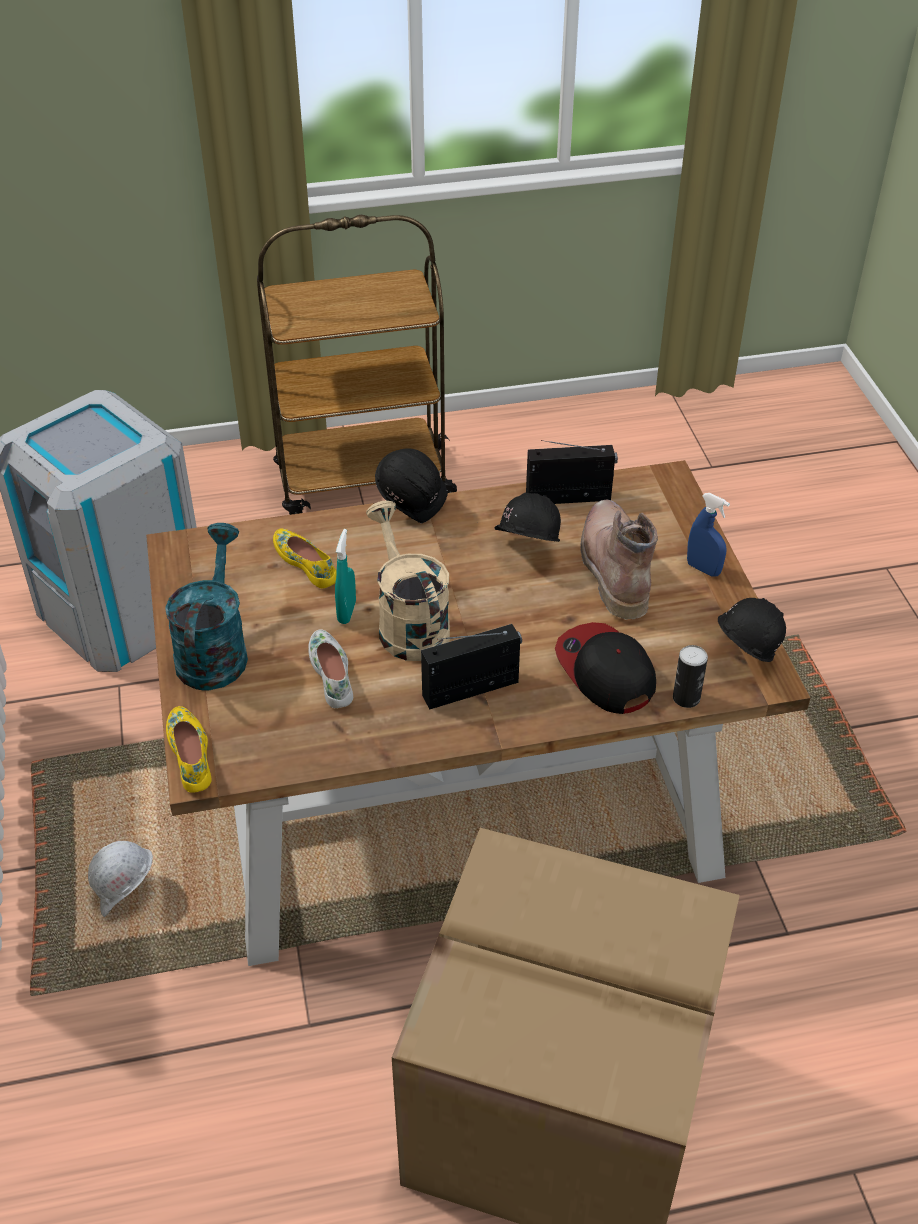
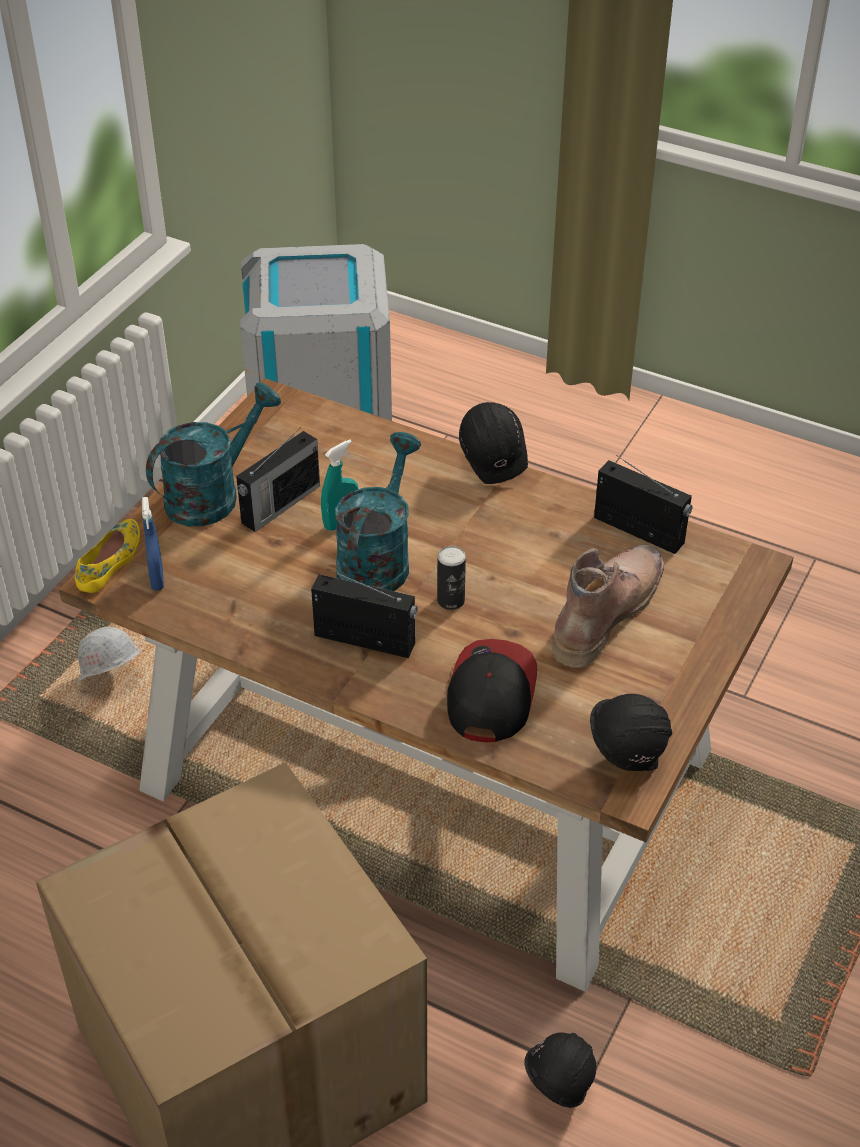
camera: 40 degrees right, 0 degrees up
brown cart [257,215,457,515] -> none
yellow shoe [273,528,337,588] -> none
white shoe [308,629,353,708] -> none
beige watering can [366,501,450,661] -> turquoise watering can [335,432,421,591]
black hard hat [494,493,561,542] -> black hard hat moved to [525,1032,596,1108]
can [673,645,708,708] -> can moved to [437,546,466,610]
blue spray bottle [687,493,730,577] -> blue spray bottle moved to [142,497,164,591]
none -> radio [236,427,320,532]

